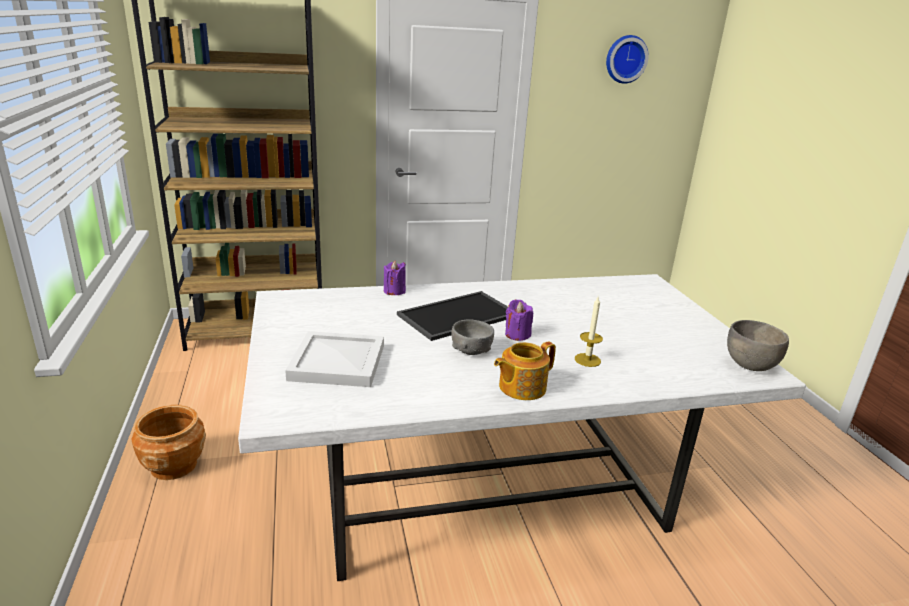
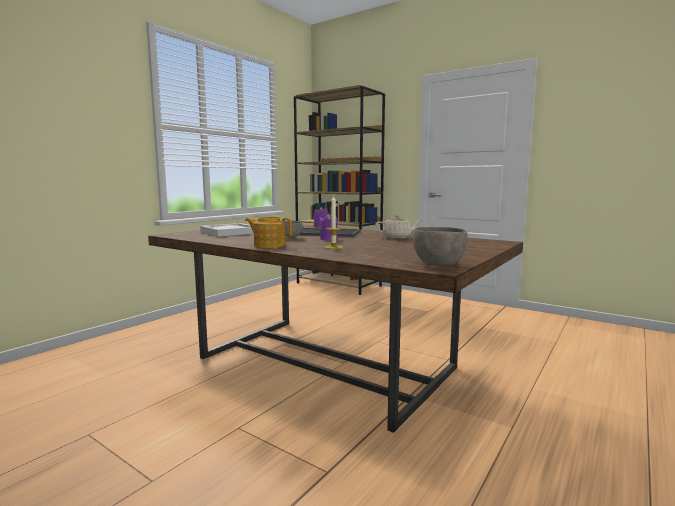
camera: 50 degrees right, 15 degrees down
brown planter [131,405,206,480] -> none
white dining table [238,274,806,581] -> brown dining table [148,224,523,433]
wall clock [606,35,649,84] -> none
none -> beige teapot [375,215,423,239]

